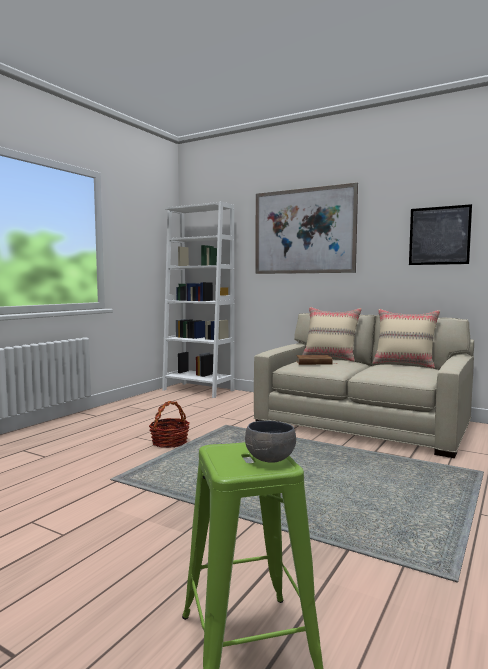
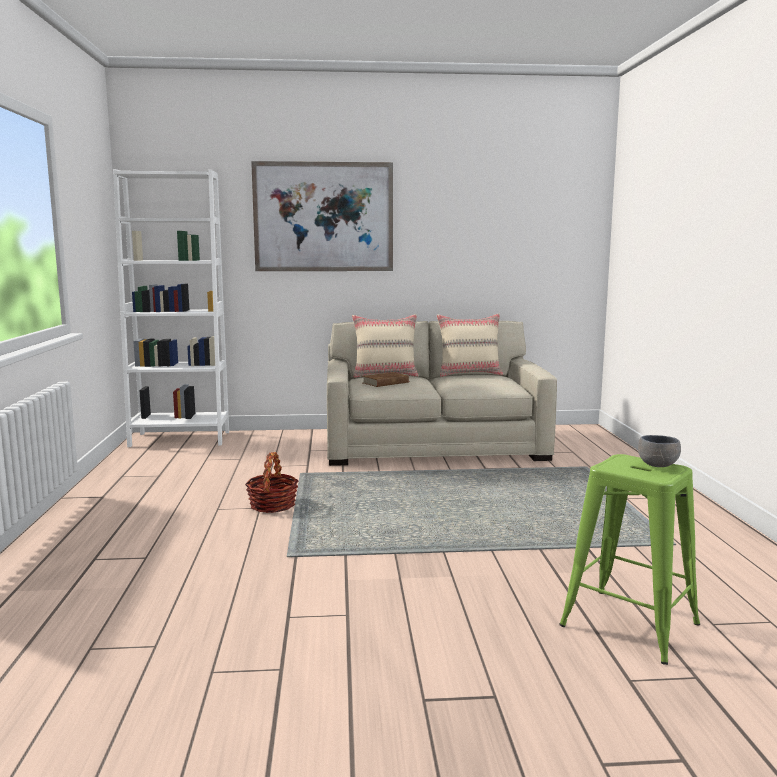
camera: 35 degrees left, 5 degrees up
picture [409,204,472,265] -> none

